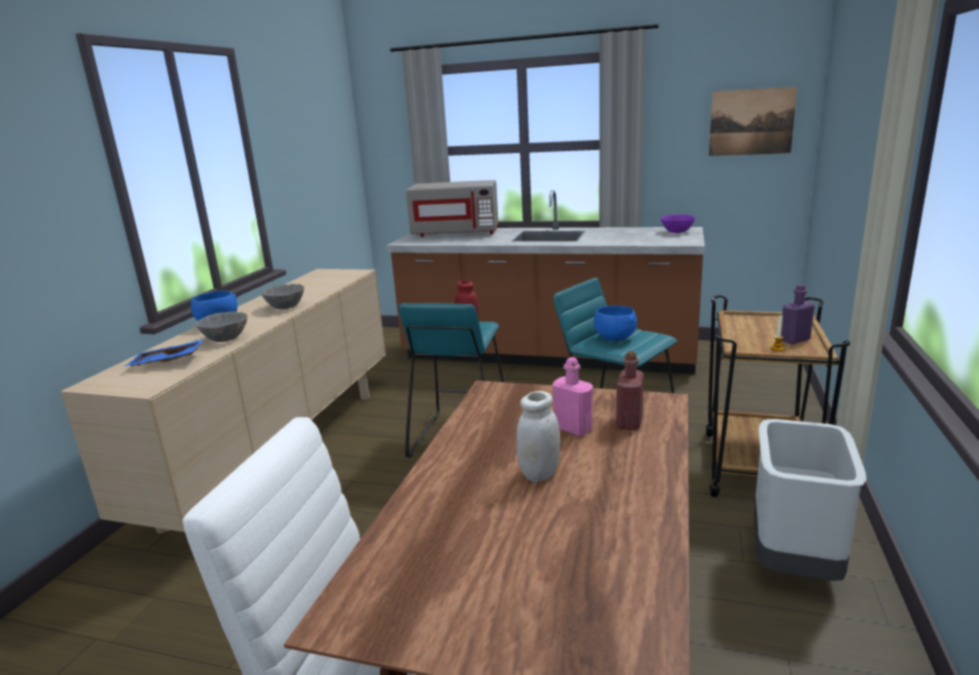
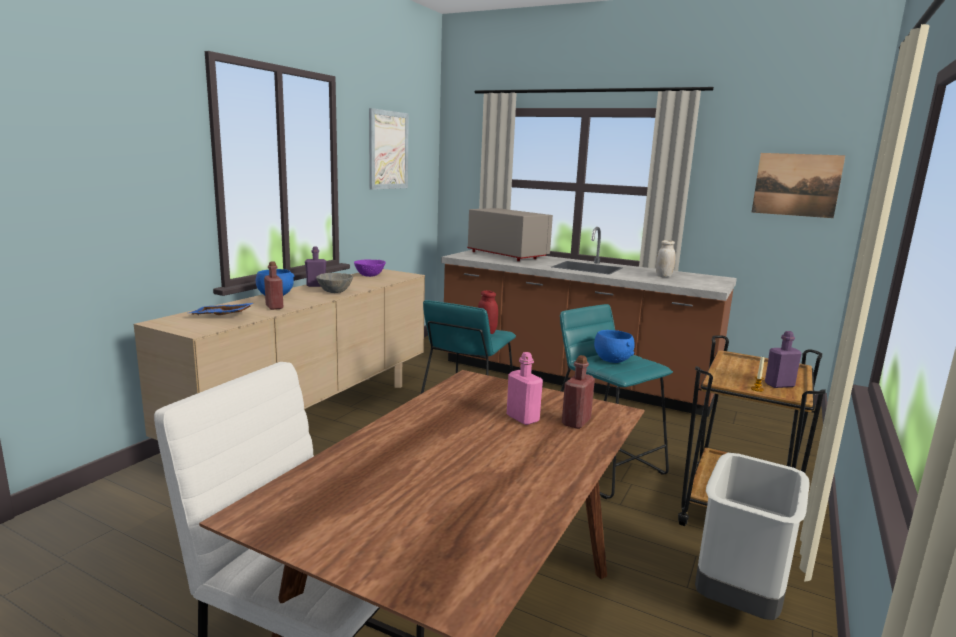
camera: 10 degrees right, 5 degrees down
grey bowl [195,312,247,342] -> red bottle [264,261,283,310]
grey microwave [406,180,499,237] -> grey microwave turned 150 degrees counterclockwise [467,208,553,261]
white jar [516,391,560,482] -> white jar moved to [656,240,675,277]
purple bowl [661,214,695,233] -> purple bowl moved to [354,260,386,277]
none -> purple bottle [305,247,326,287]
none -> picture [369,108,409,190]

